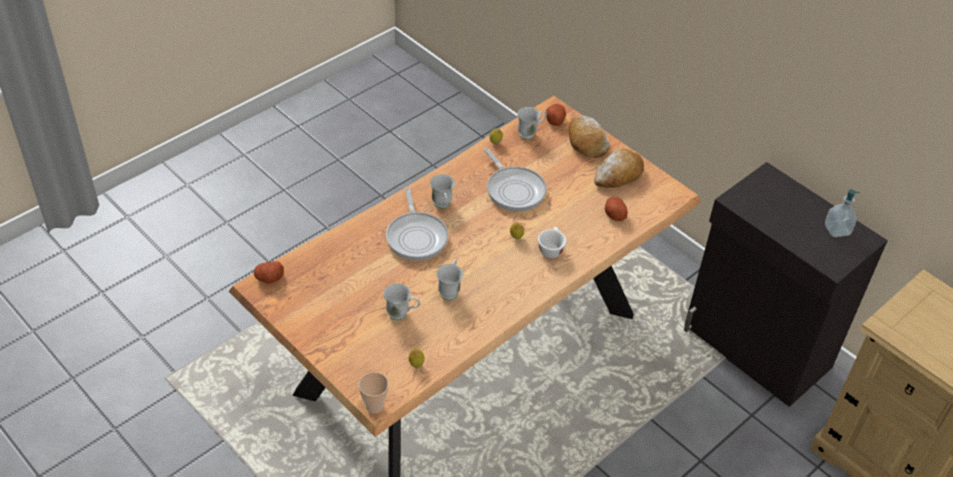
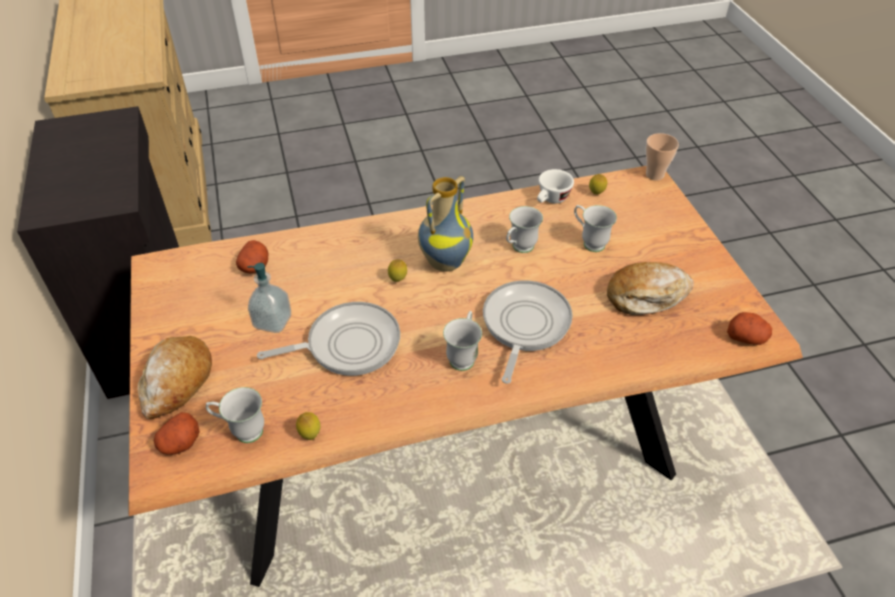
camera: 150 degrees left, 0 degrees up
frying pan [484,148,547,212] -> frying pan turned 75 degrees clockwise [257,302,400,376]
white cup [538,227,566,258] -> white cup moved to [537,169,574,204]
bread [594,148,644,188] -> bread moved to [607,262,694,315]
soap dispenser [825,189,860,237] -> soap dispenser moved to [247,263,291,333]
none -> vase [418,176,473,272]

